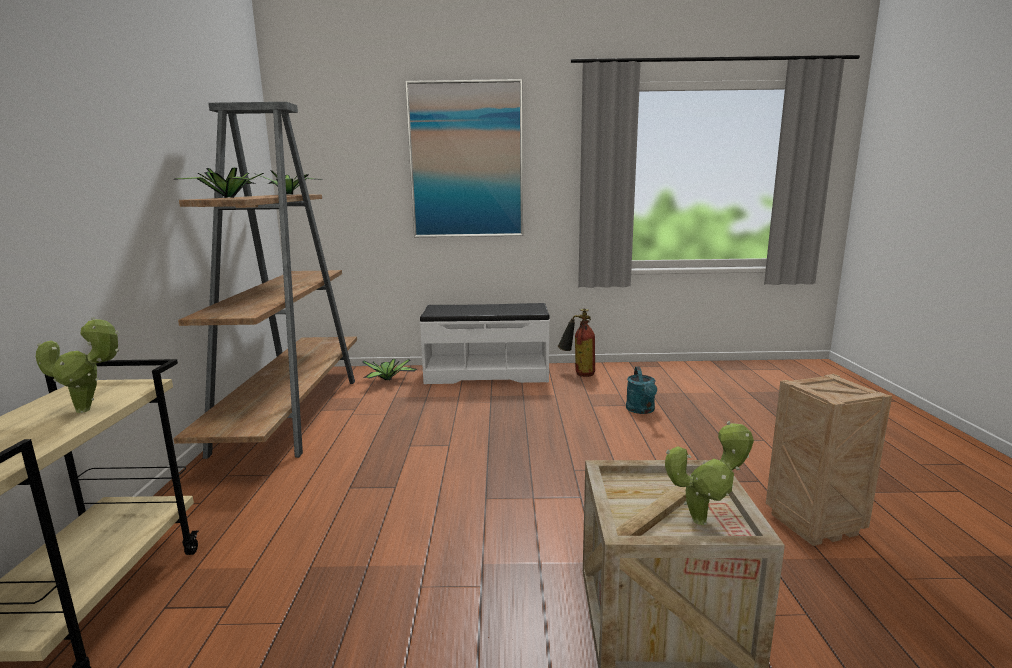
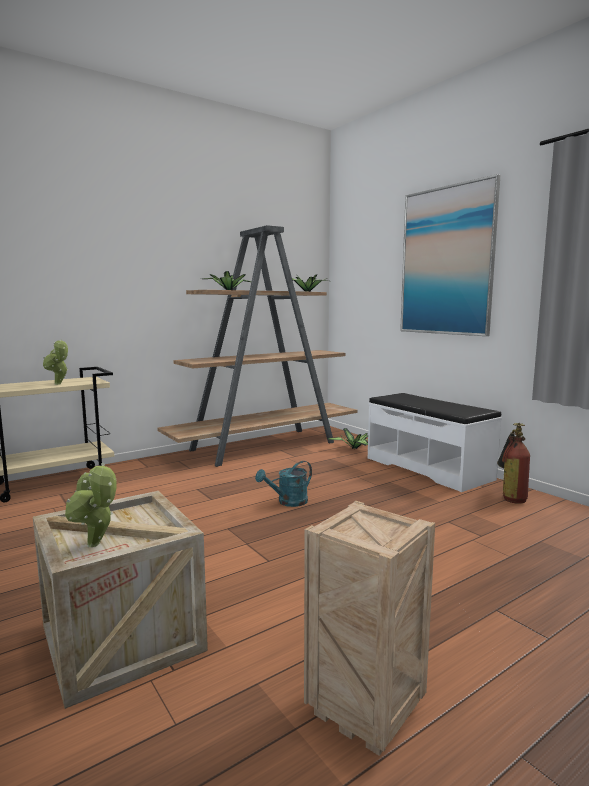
camera: 55 degrees right, 5 degrees down
turquoise watering can [626,367,657,414] -> turquoise watering can moved to [255,461,312,507]

